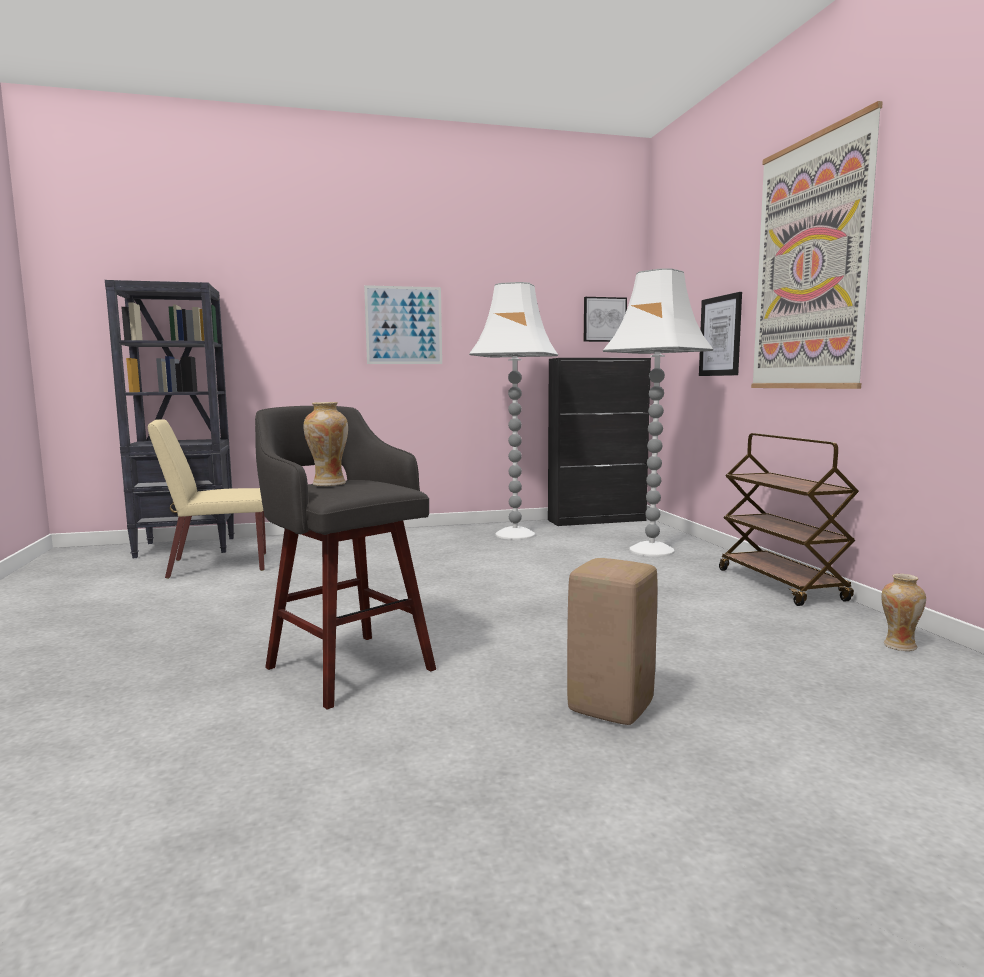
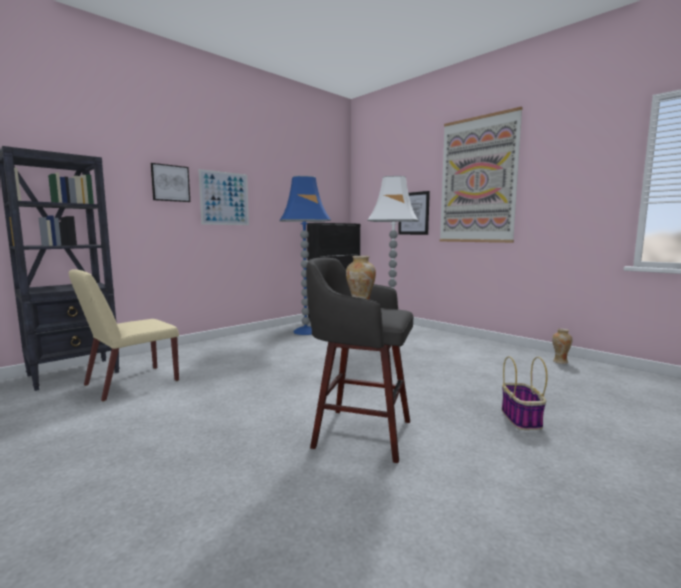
camera: 30 degrees left, 0 degrees up
white floor lamp [469,282,558,540] -> blue floor lamp [280,176,331,335]
beige stool [567,558,657,725] -> basket [502,356,547,430]
picture [584,297,627,342] -> picture moved to [151,163,190,202]
brown cart [719,433,859,606] -> none

